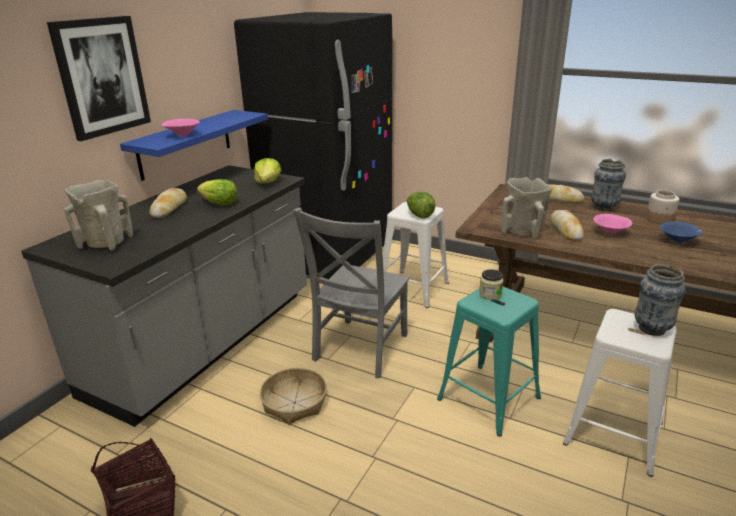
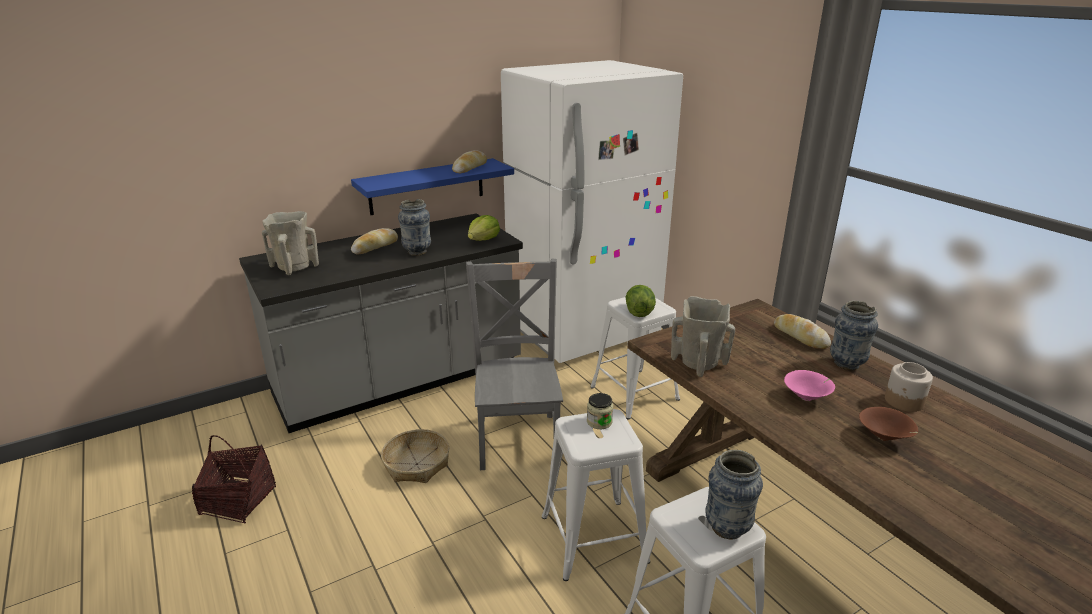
camera: 30 degrees right, 0 degrees up
picture [47,16,151,141] -> none
pink bowl [162,119,199,137] -> none
lettuce [197,179,238,206] -> vase [398,199,431,256]
black fridge [234,12,392,279] -> white fridge [501,60,683,363]
grey chair [293,208,410,378] -> grey chair turned 120 degrees clockwise [466,259,563,470]
turquoise stool [437,286,541,437] -> white stool [542,409,650,581]
bread [550,210,584,241] -> bread moved to [452,150,487,173]
blue bowl [660,222,703,244] -> brown bowl [859,407,918,441]

